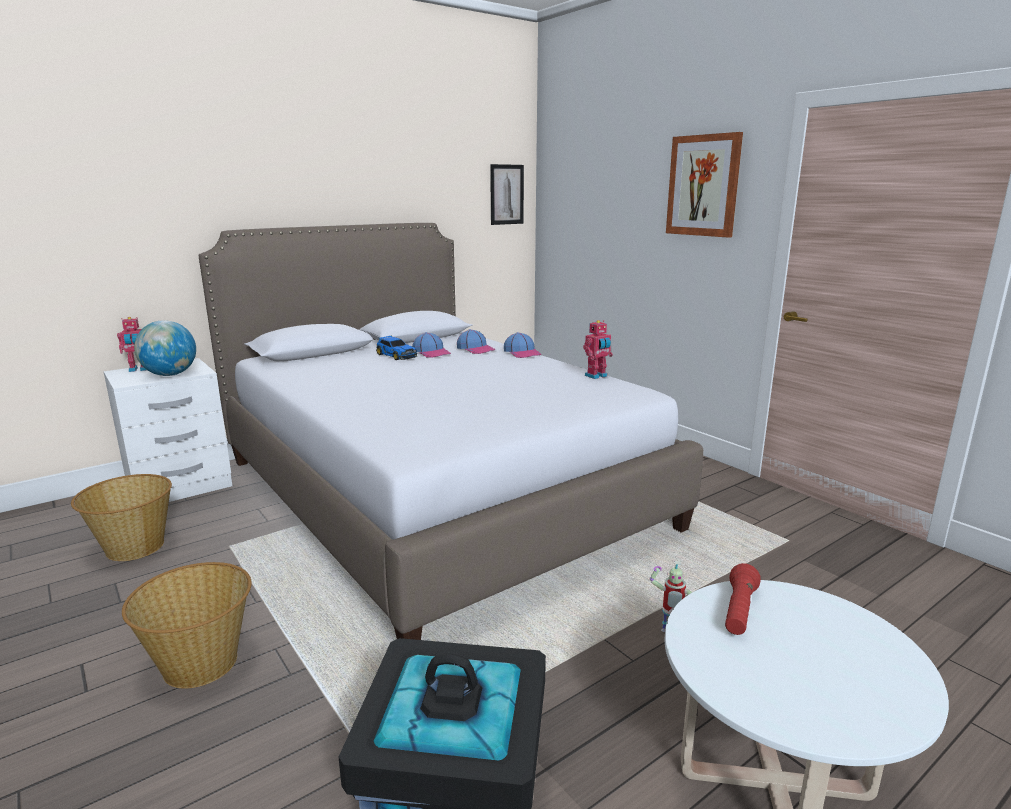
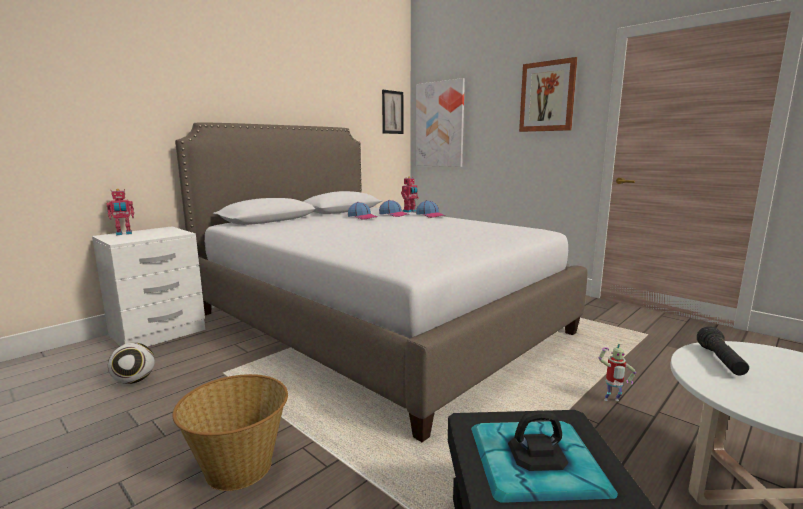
camera: 10 degrees left, 5 degrees down
basket [71,474,172,561] -> football [108,343,155,384]
globe [134,320,196,376] -> none
toy car [376,336,418,360] -> none
toy robot [583,320,613,379] -> toy robot moved to [401,176,419,213]
red flashlight [725,563,761,635] -> black flashlight [697,327,749,375]
none -> picture [416,78,465,167]

